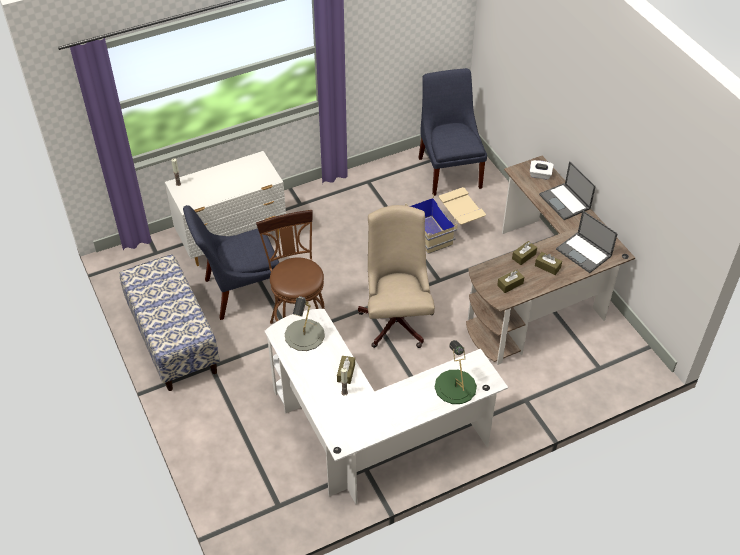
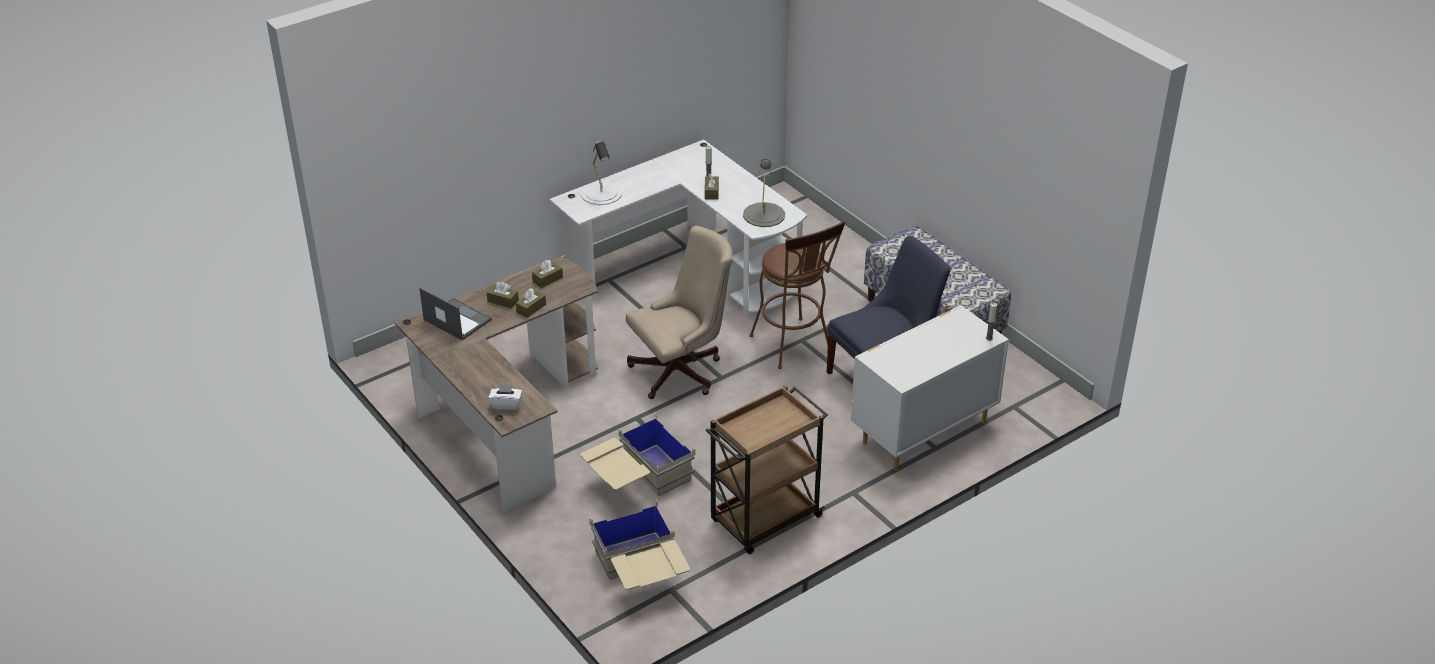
camera: 170 degrees right, 10 degrees down
beige office chair [358,205,435,348] -> beige office chair turned 105 degrees counterclockwise [626,226,733,399]
blue chair [418,68,487,196] -> beige storage box [589,499,691,590]
green table lamp [435,340,477,404] -> white table lamp [581,141,622,205]
laptop [539,161,596,220] -> none
none -> brown cart [705,385,828,554]

